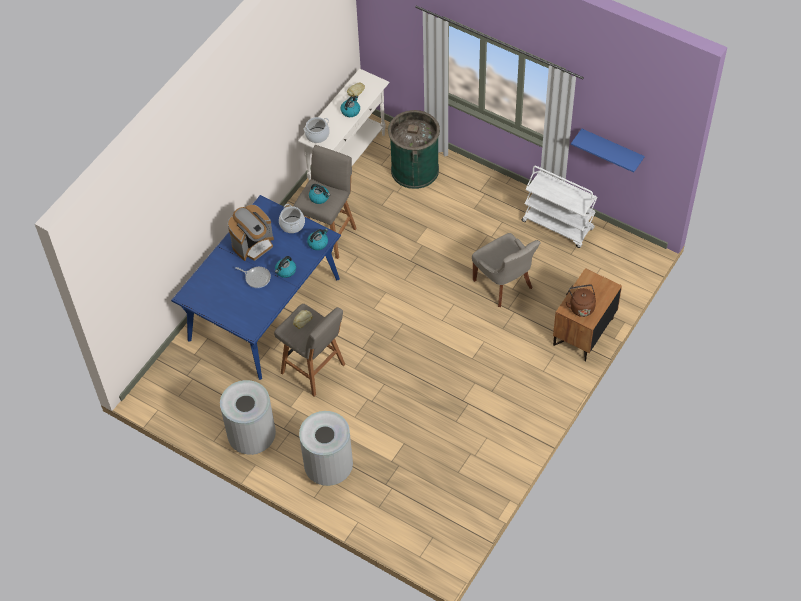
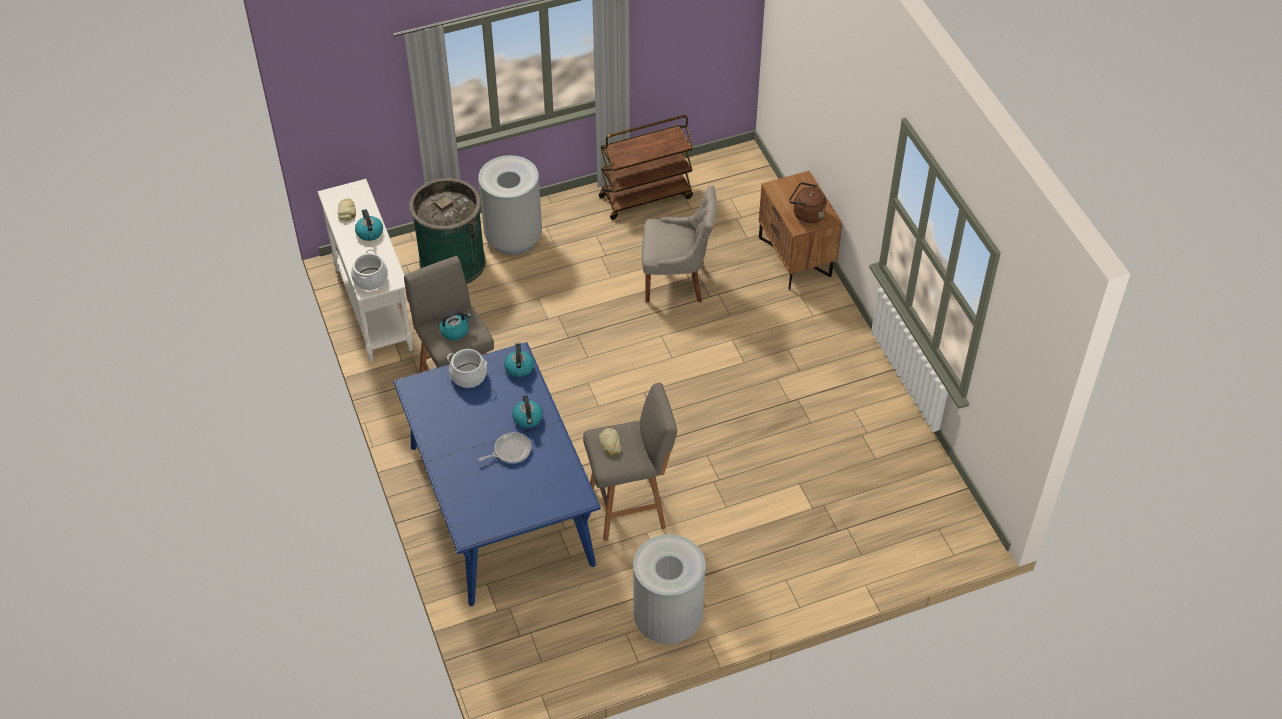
camera: 55 degrees left, 5 degrees down
coffee machine [228,205,274,261] -> none
grey trash can [299,411,353,486] -> grey trash can moved to [478,155,542,255]
white cart [521,166,597,248] -> brown cart [599,115,693,220]
blue shelf [571,129,644,173] -> none

